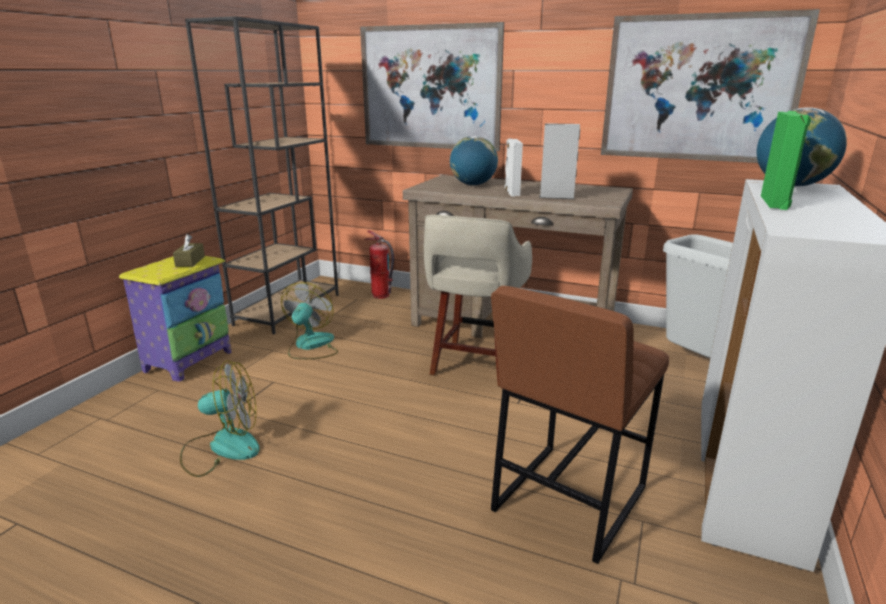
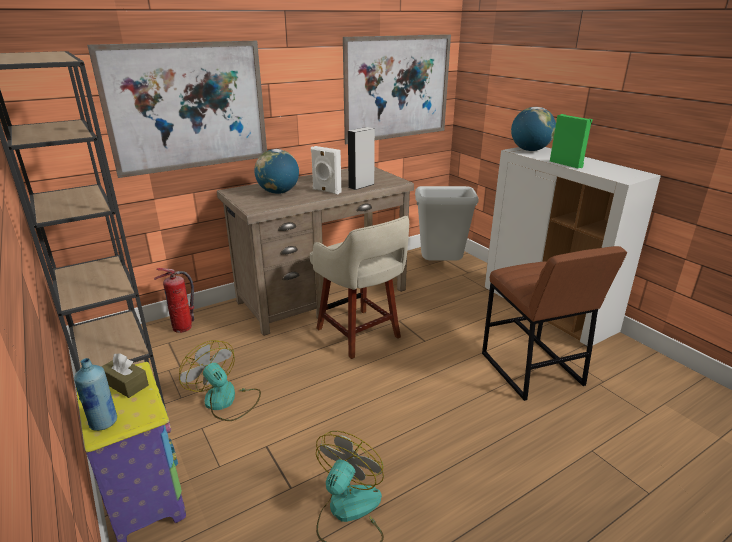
camera: 55 degrees left, 5 degrees up
none -> blue bottle [74,358,117,431]

